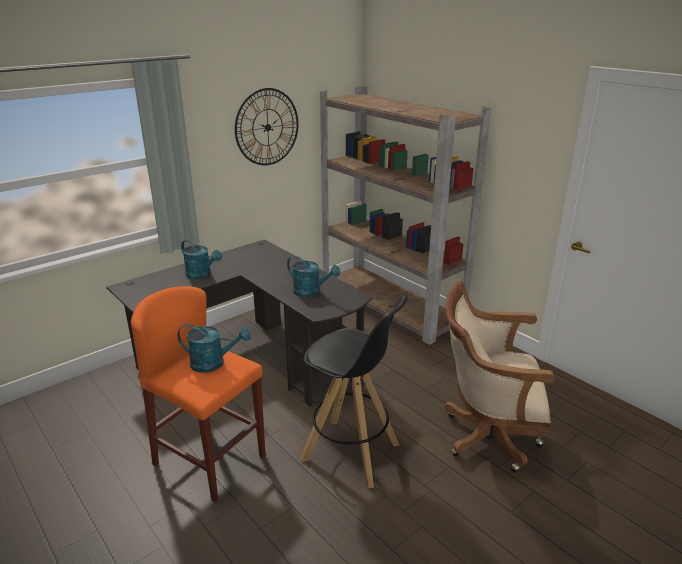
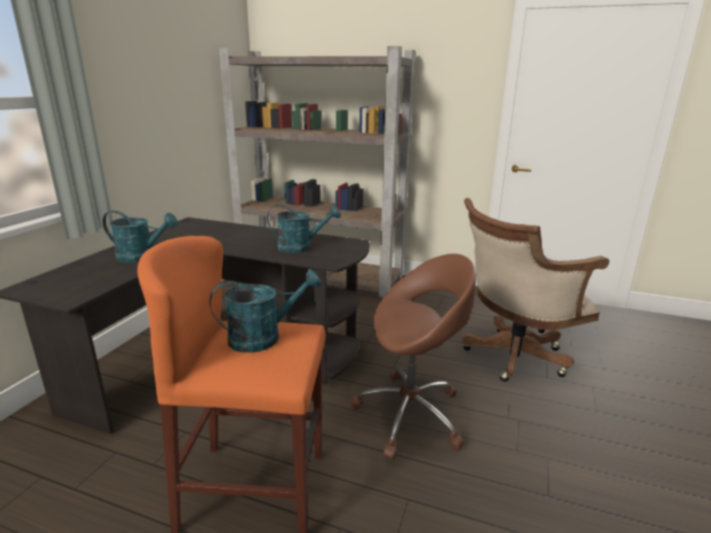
camera: 30 degrees left, 5 degrees down
wall clock [235,88,298,165] -> none
black stool [300,294,408,488] -> brown office chair [351,254,476,460]

